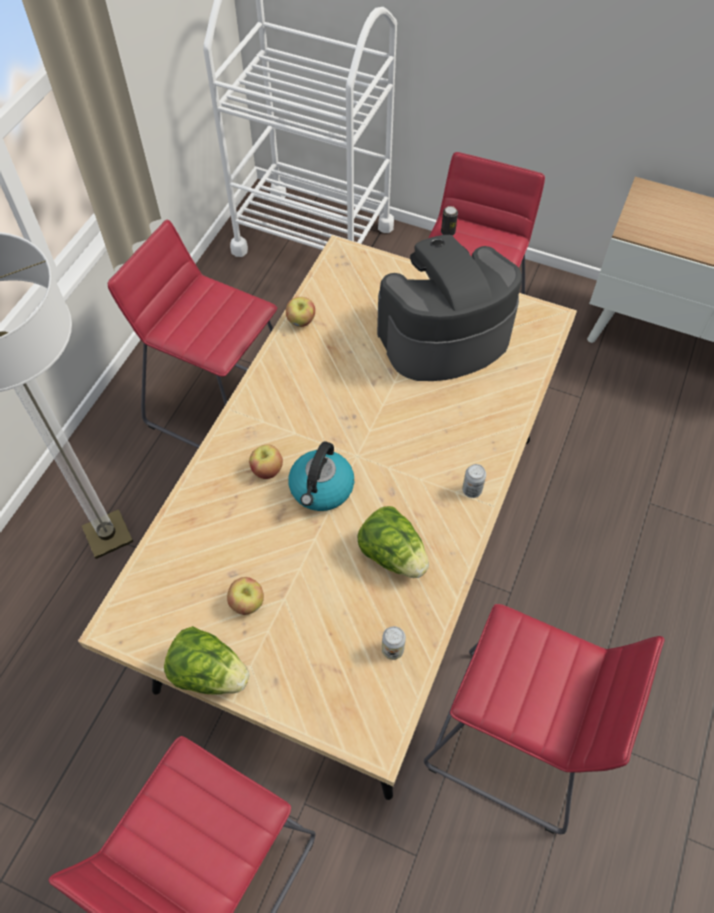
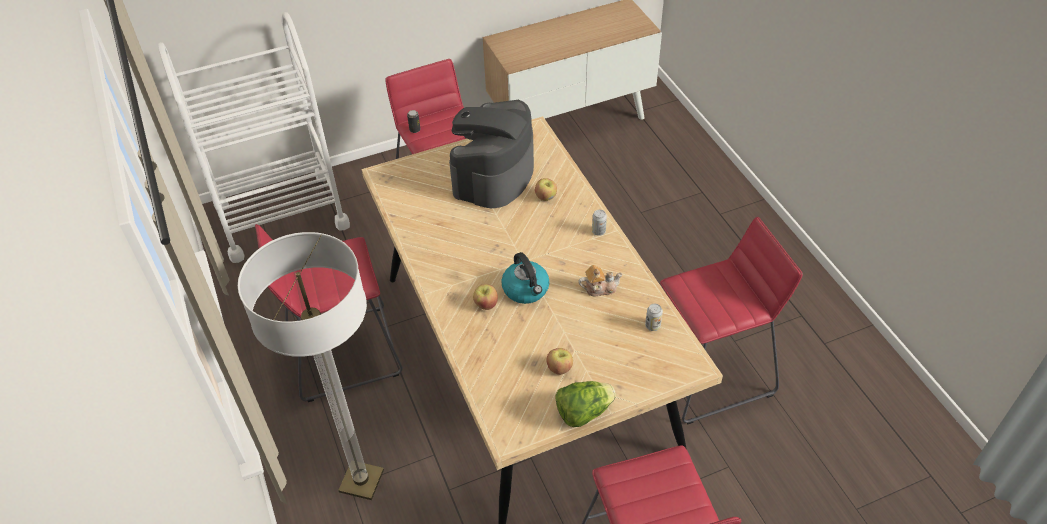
camera: 45 degrees left, 10 degrees down
apple [286,297,315,327] -> apple moved to [535,178,557,201]
lettuce [357,506,429,578] -> teapot [578,265,623,296]

